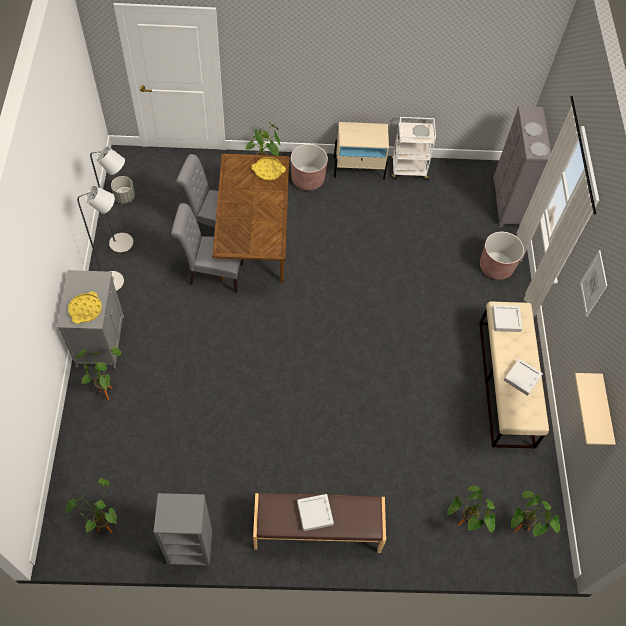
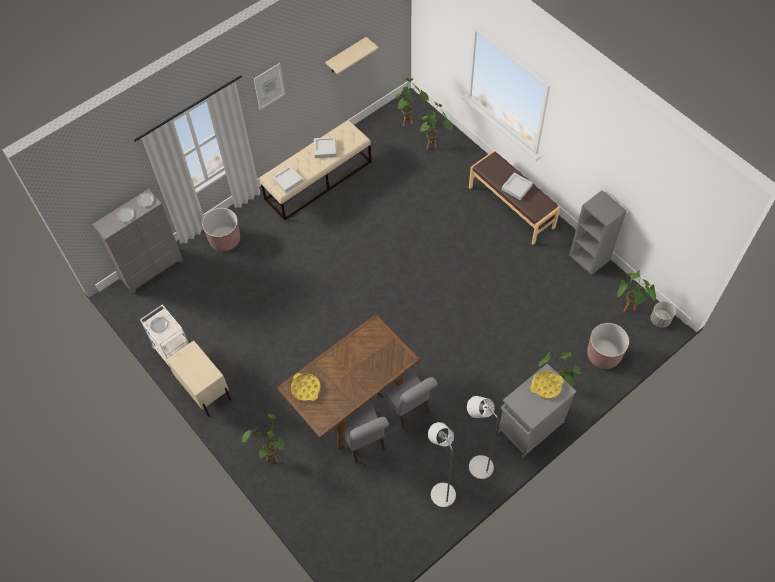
camera: 125 degrees left, 0 degrees up
grey planter [111,176,135,203] -> grey planter moved to [650,301,675,328]
brown planter [291,144,328,191] -> brown planter moved to [587,323,629,369]

